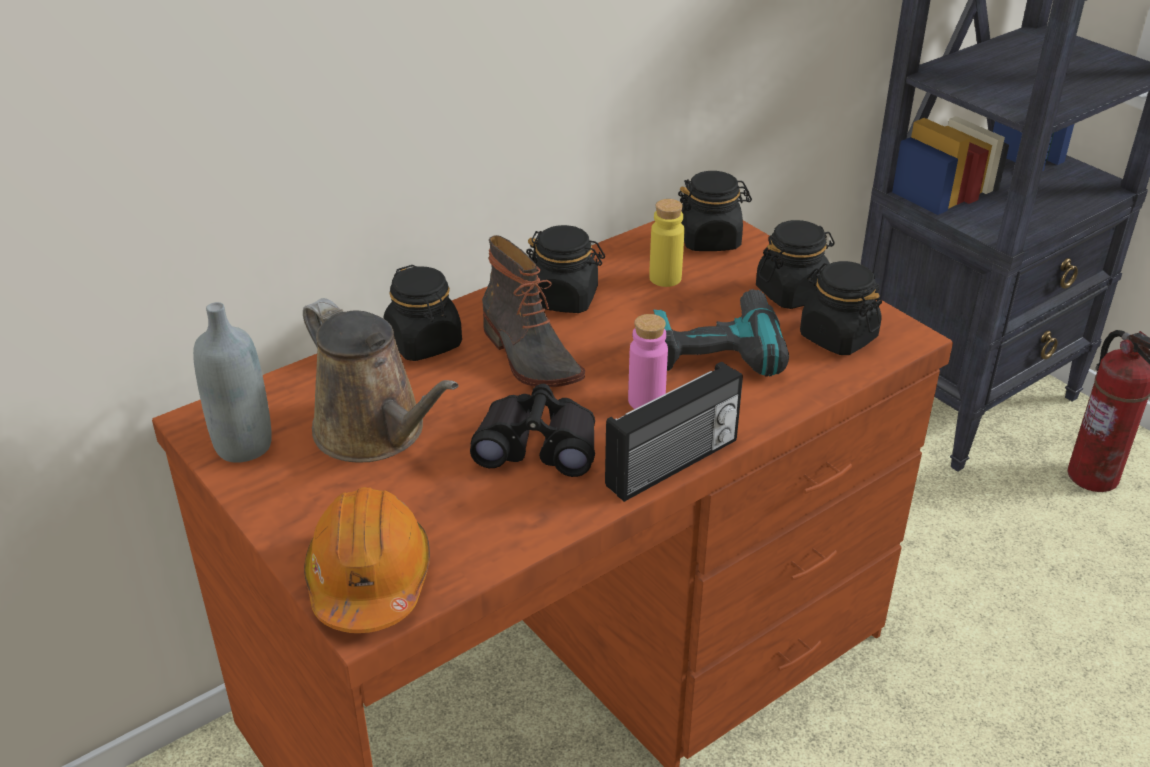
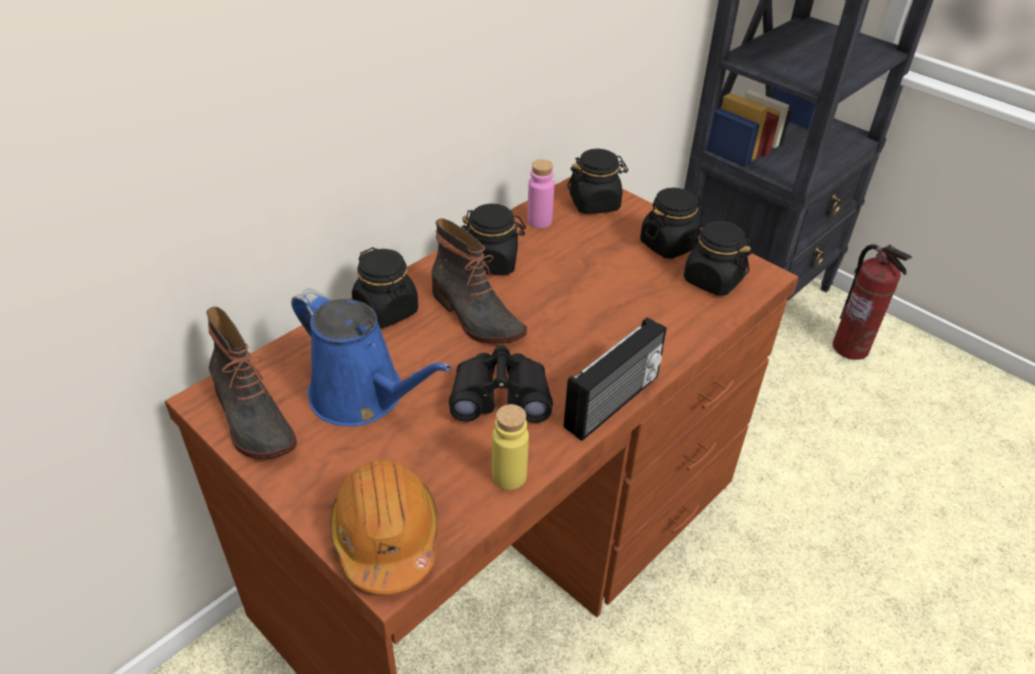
camera: 10 degrees left, 5 degrees up
grey bottle [193,302,272,463] -> boot [206,307,297,460]
brown watering can [303,298,459,462] -> blue watering can [291,288,451,426]
pink bottle [628,314,668,409] -> pink bottle moved to [527,159,554,228]
yellow bottle [649,199,685,287] -> yellow bottle moved to [492,404,529,490]
power drill [653,289,789,377] -> none

